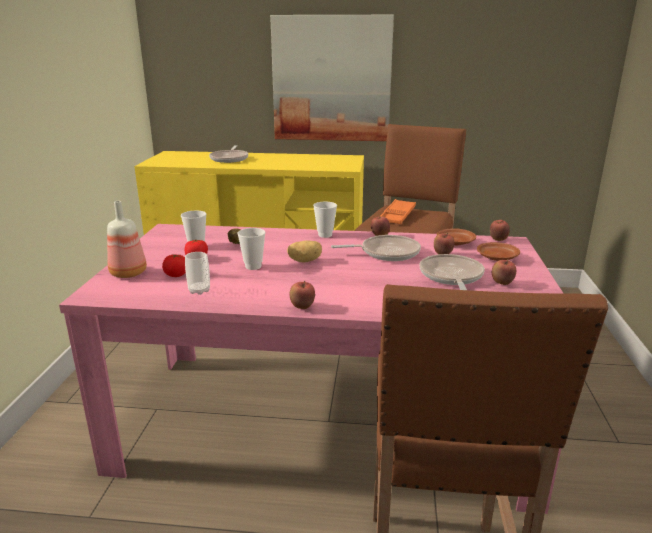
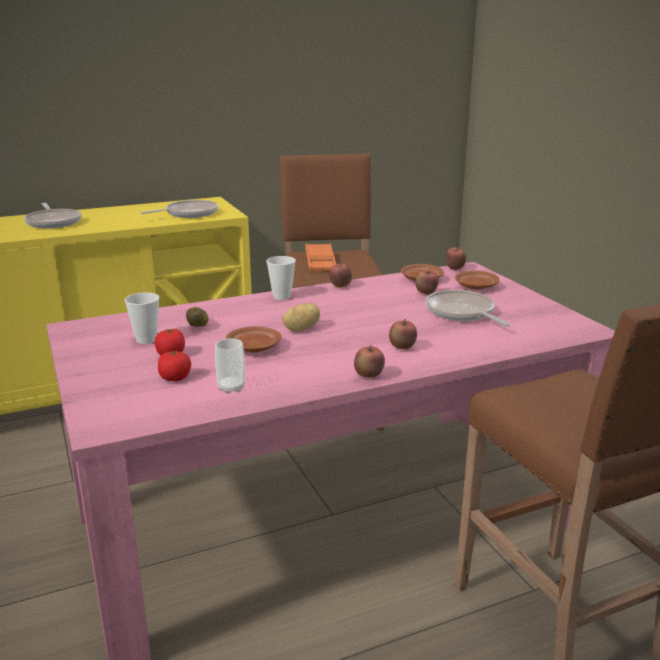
camera: 30 degrees left, 0 degrees up
bottle [107,201,147,278] -> none
cup [238,228,265,270] -> brown plate [226,326,281,353]
picture [270,15,394,141] -> none
frying pan [331,235,421,261] -> frying pan moved to [140,200,218,218]
apple [492,259,516,285] -> apple moved to [389,319,417,349]

